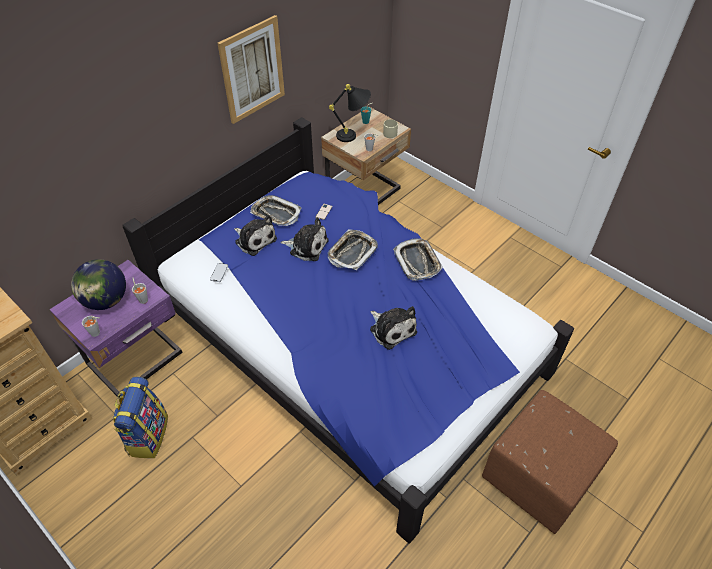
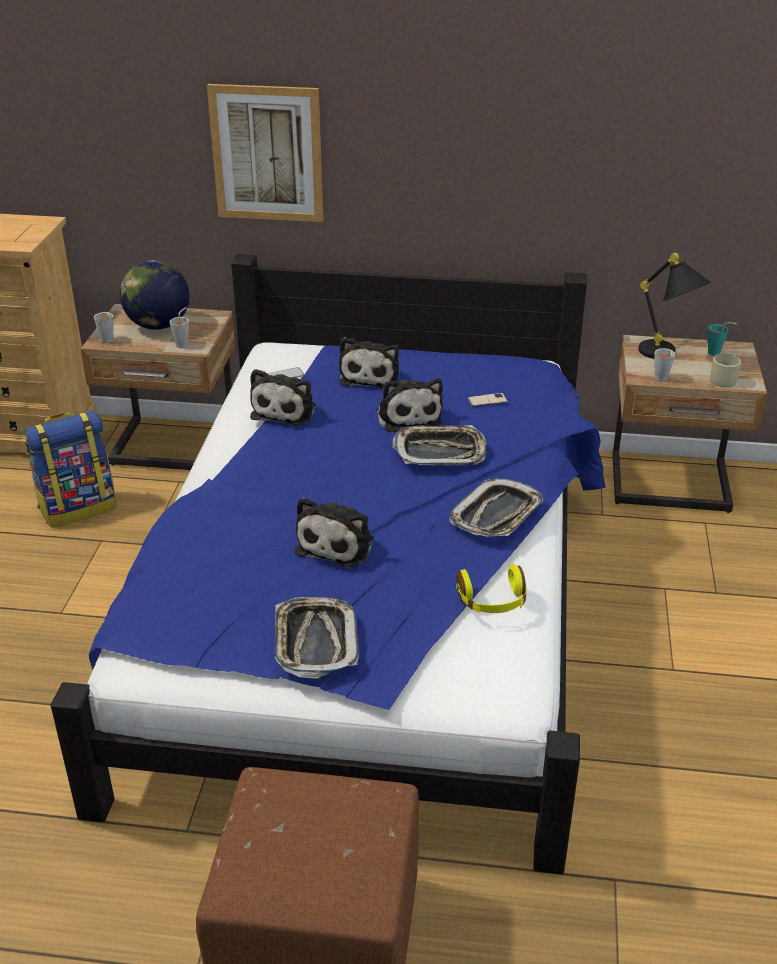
camera: 55 degrees right, 15 degrees down
purple nightstand [50,260,182,398] -> beige nightstand [81,304,235,470]
picture [218,15,285,124] -> picture moved to [207,84,323,222]
tray [250,195,301,226] -> tray moved to [275,597,359,679]
none -> plush toy [250,369,316,426]
none -> yellow headphones [456,564,527,613]

